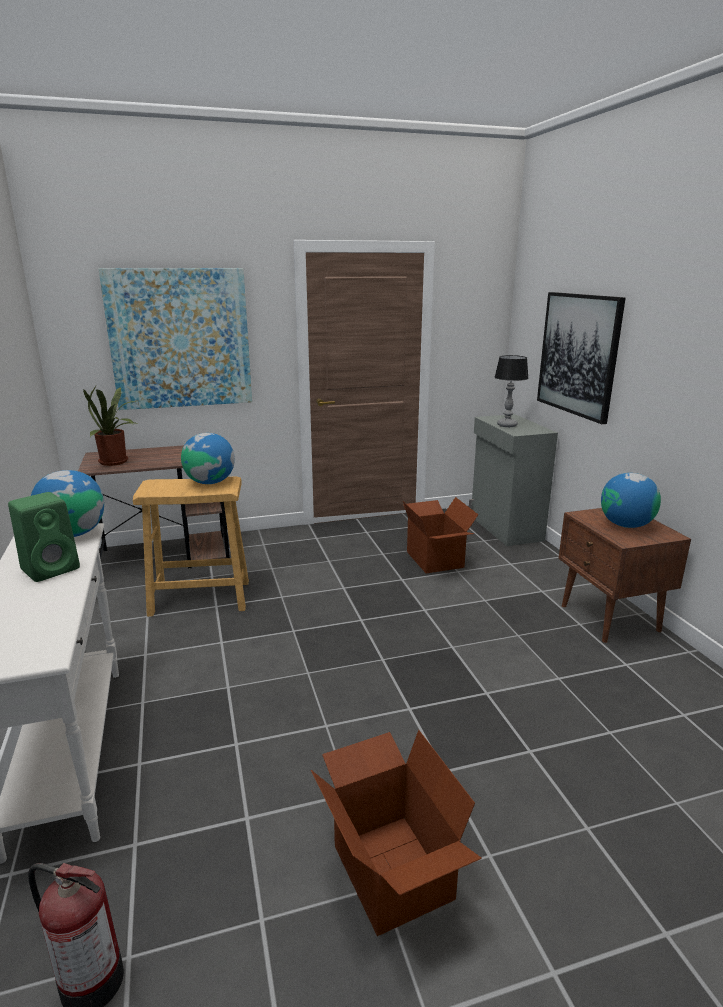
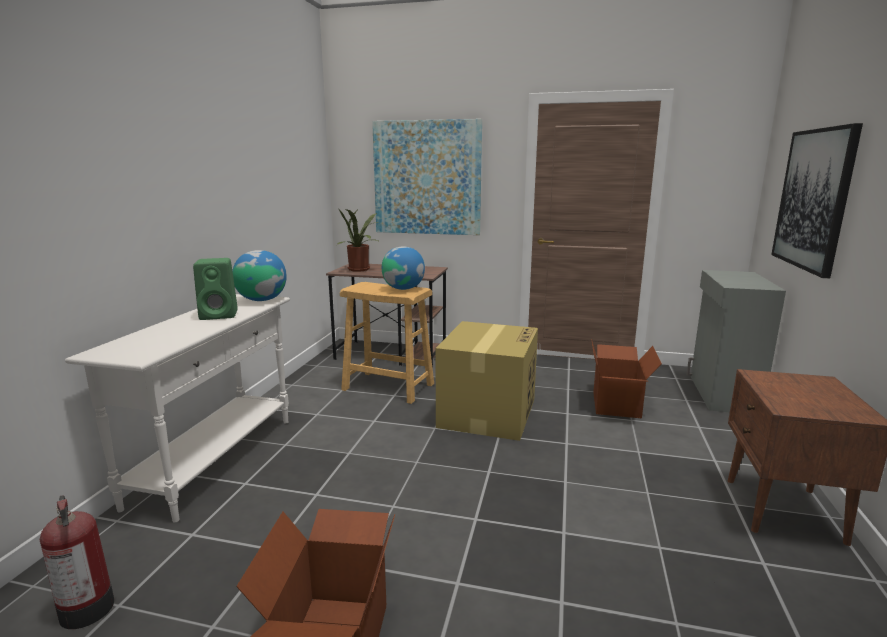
camera: 30 degrees right, 5 degrees down
table lamp [494,355,529,427] -> none
globe [601,473,661,528] -> none
none -> cardboard box [435,321,538,441]

